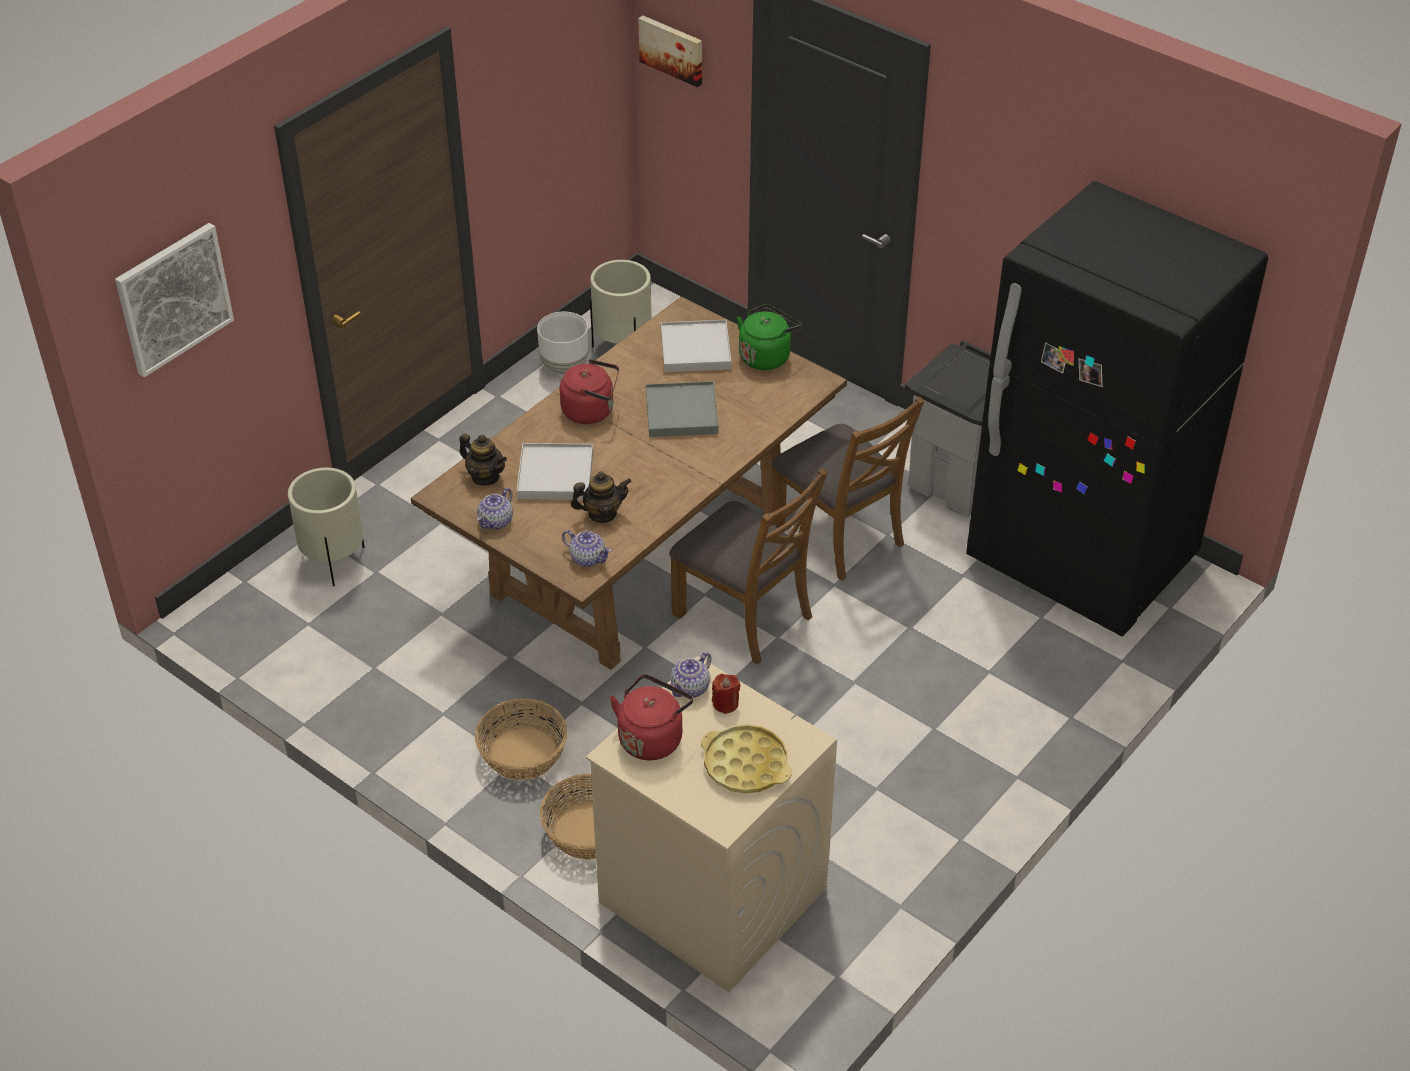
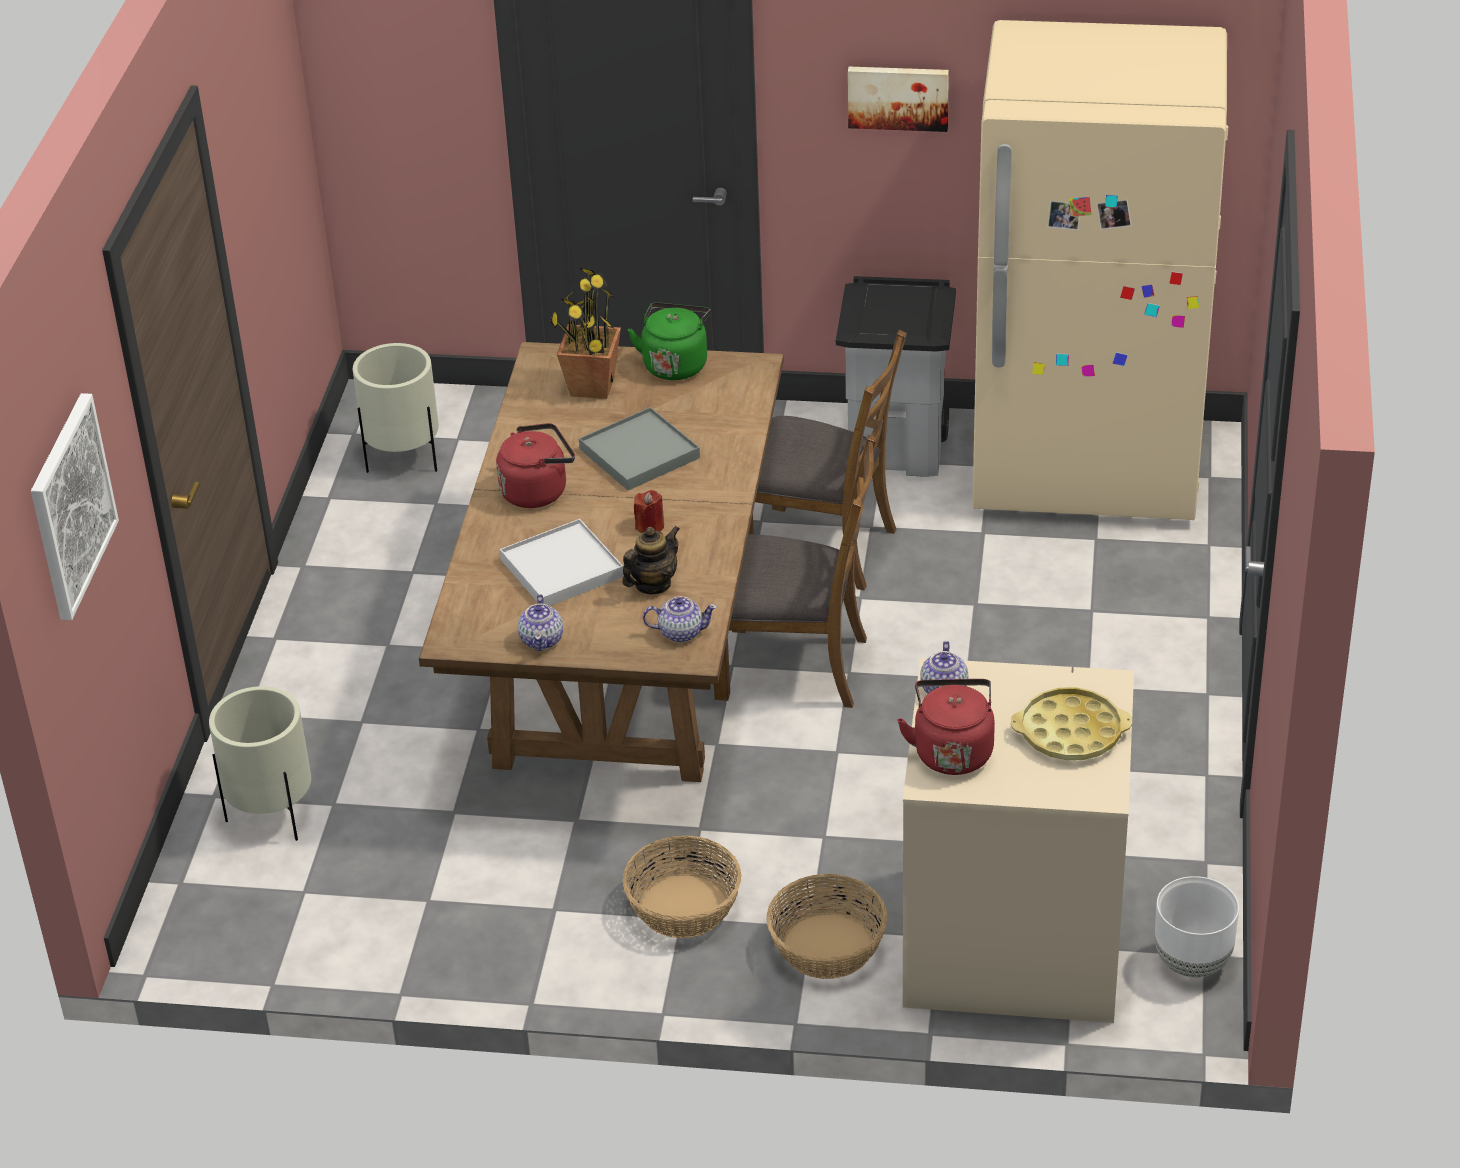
camera: 30 degrees left, 5 degrees down
teapot [459,434,507,485] -> none
white planter [537,311,589,374] -> white planter moved to [1155,876,1239,977]
picture [638,16,702,87] -> picture moved to [848,67,949,132]
white tray [661,320,731,372] -> potted plant [550,268,621,399]
red candle [712,674,741,714] -> red candle moved to [634,490,664,533]
black fridge [966,181,1268,636] -> beige fridge [972,20,1228,520]

